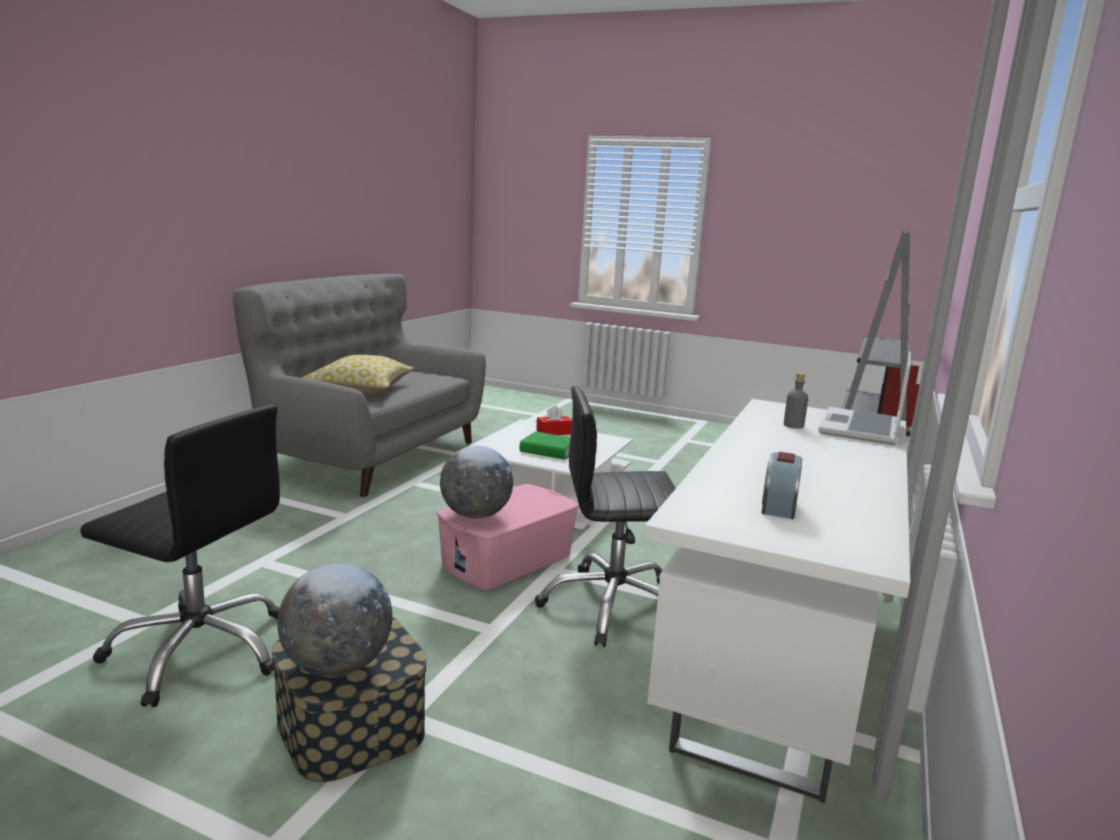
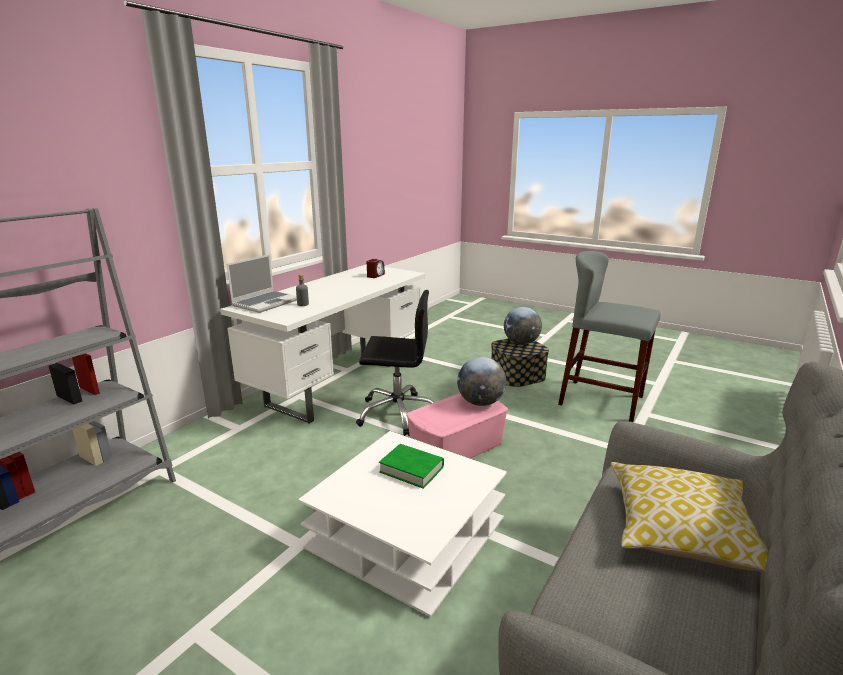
camera: 170 degrees left, 5 degrees up
black office chair [80,405,280,707] -> grey stool [558,251,661,422]
red tissue box [536,405,572,435] -> none

